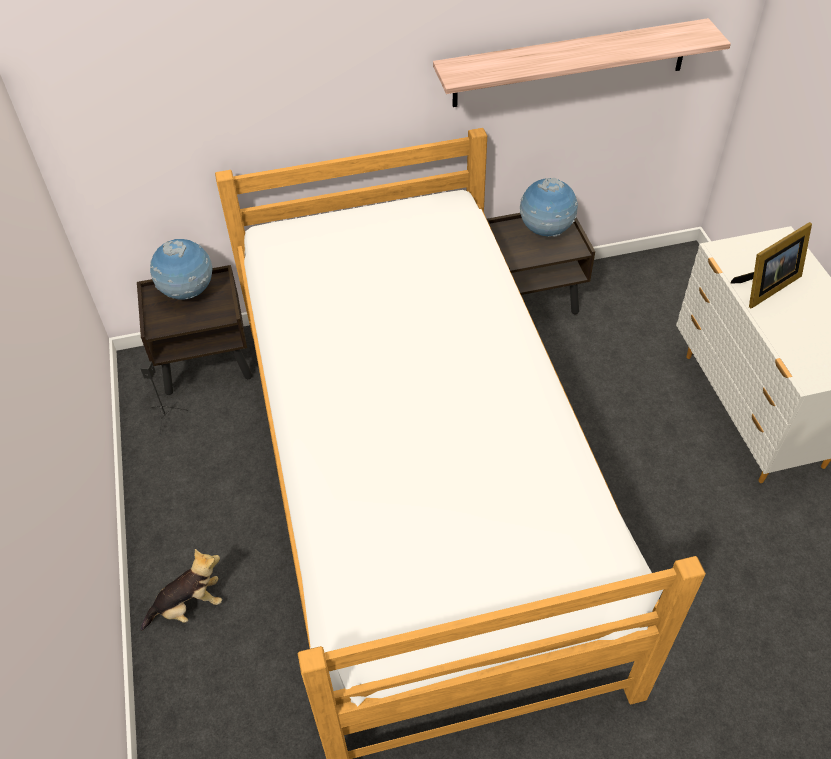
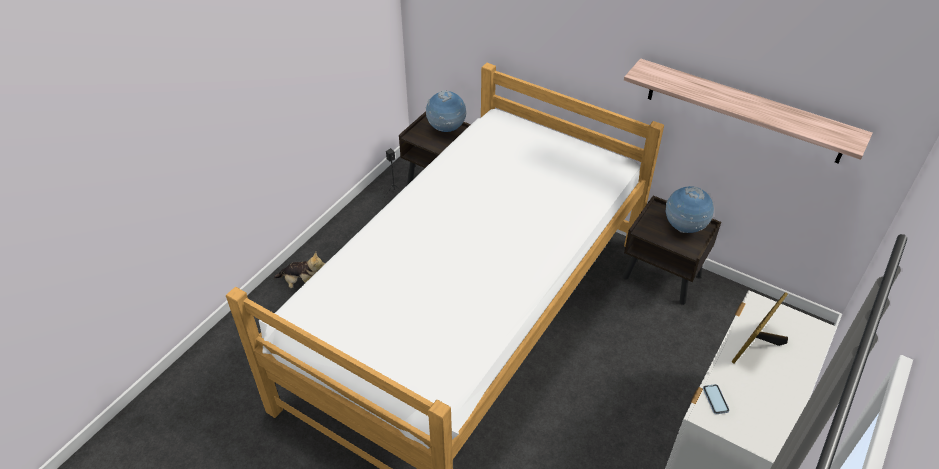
camera: 45 degrees right, 5 degrees down
picture frame [731,222,812,308] -> picture frame turned 120 degrees clockwise [732,292,788,364]
none -> phone [703,384,729,414]

